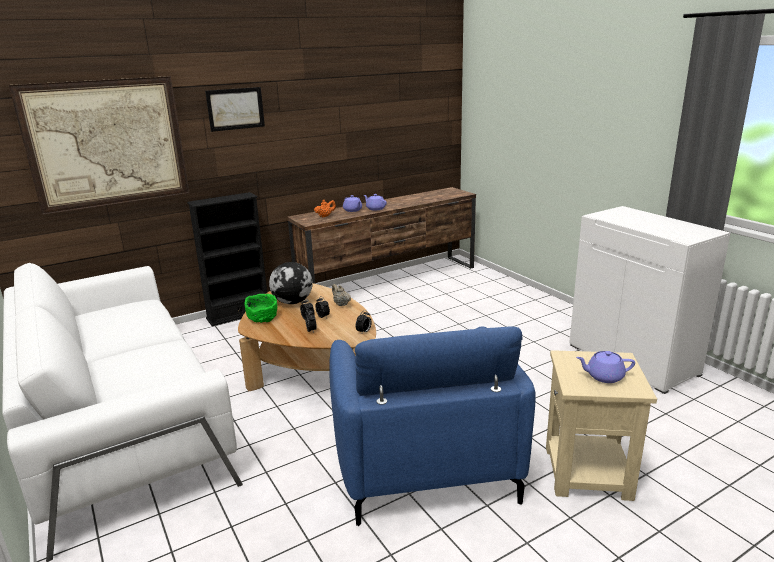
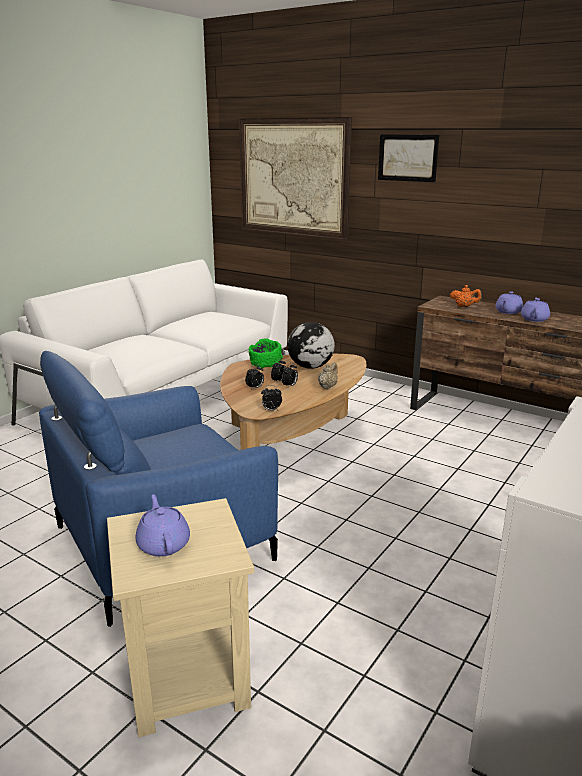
camera: 65 degrees right, 0 degrees up
black bookcase [187,192,267,326] -> none

